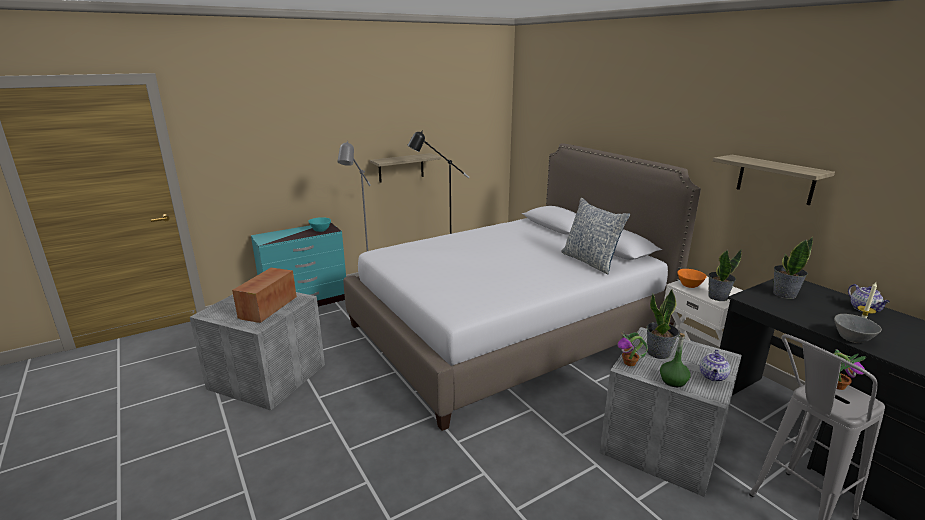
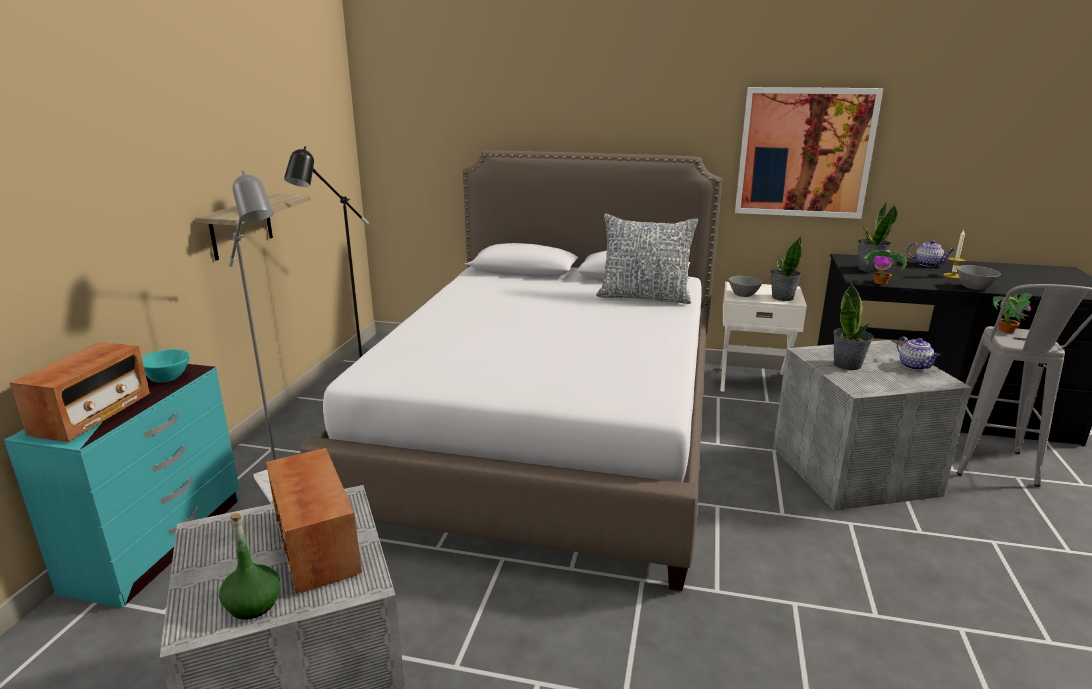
camera: 45 degrees left, 0 degrees up
potted plant [617,332,648,366] -> potted plant moved to [863,250,907,284]
green bottle [660,333,691,387] -> green bottle moved to [219,513,280,620]
orange bowl [677,269,707,288] -> grey bowl [728,276,762,297]
shelf [713,155,835,205] -> picture [735,87,883,219]
none -> radio [10,342,150,442]

